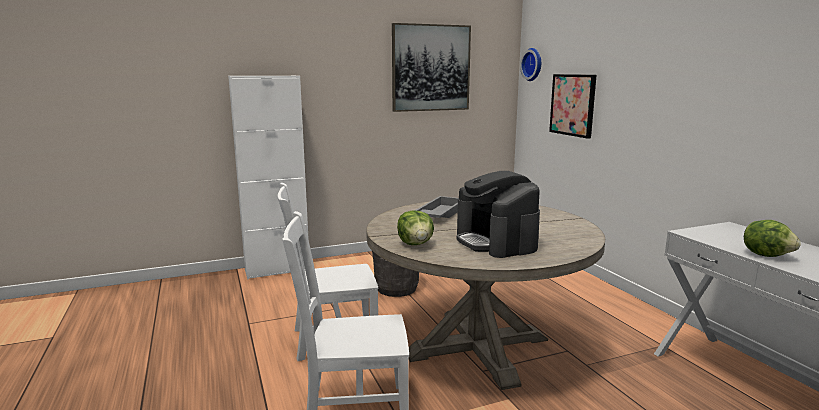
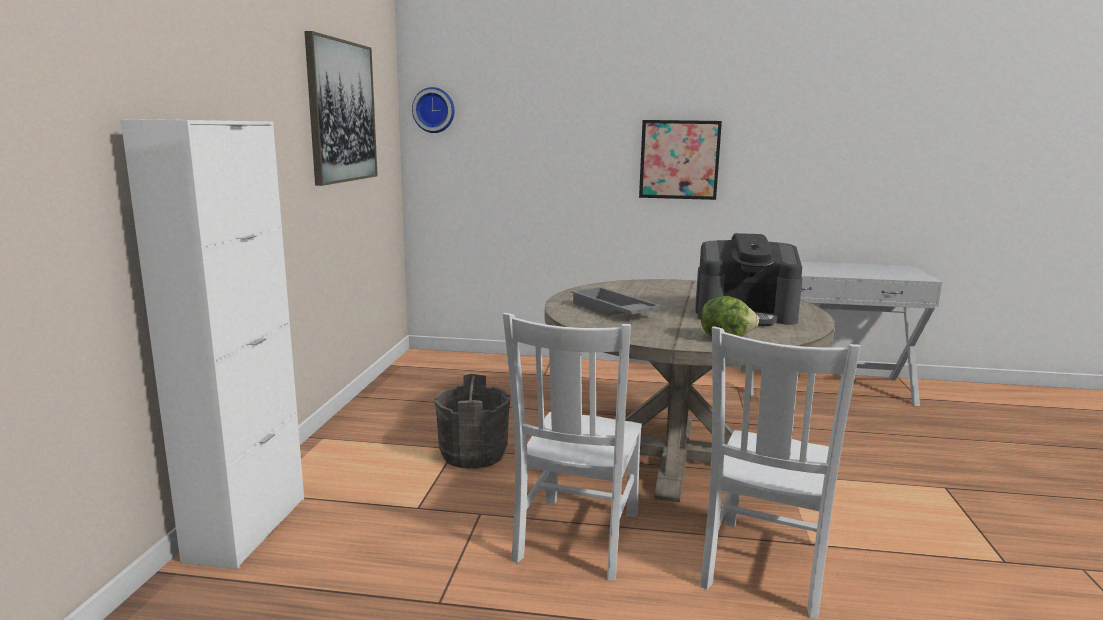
camera: 60 degrees left, 0 degrees up
picture [549,74,596,139] -> picture moved to [639,120,722,200]
lettuce [744,220,801,257] -> none

